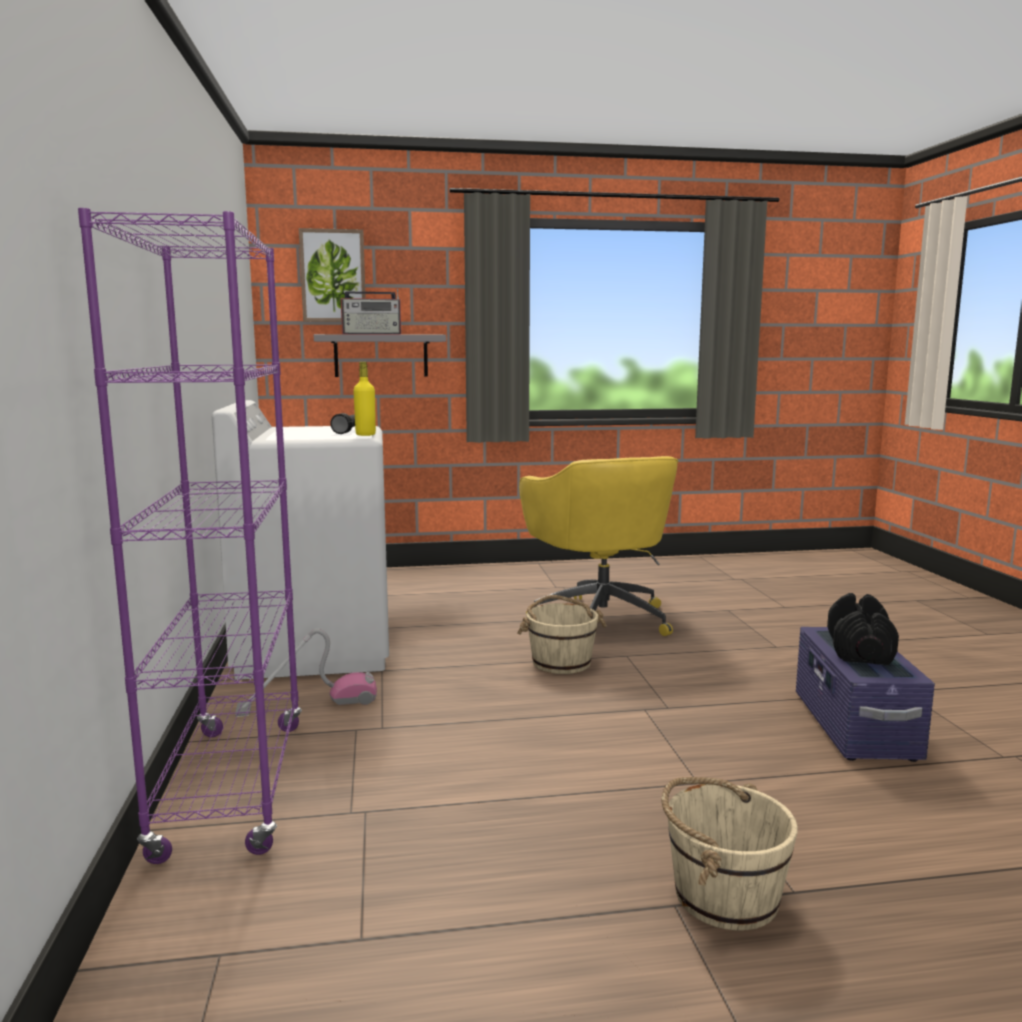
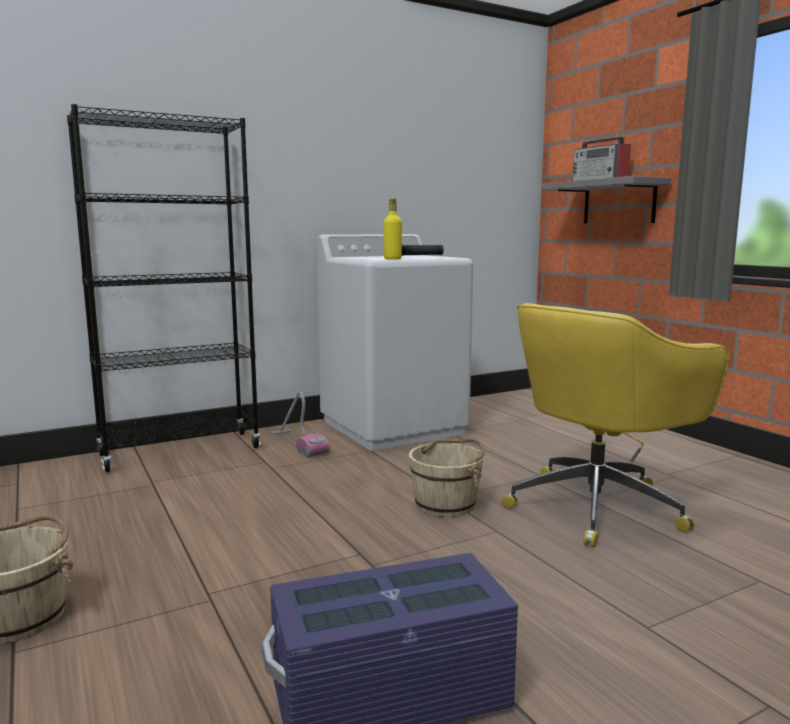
camera: 70 degrees right, 0 degrees up
purple bookcase [78,208,302,864] -> black bookcase [67,104,260,472]
picture [299,228,366,322] -> none
black dumbbell [827,593,899,665] -> none

